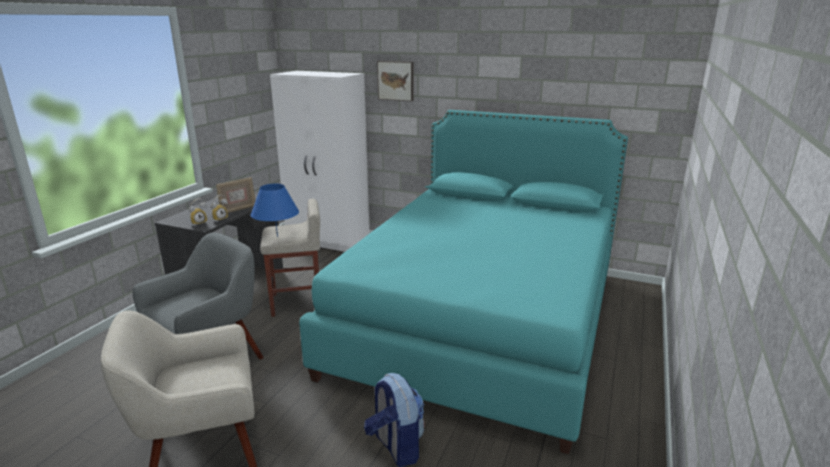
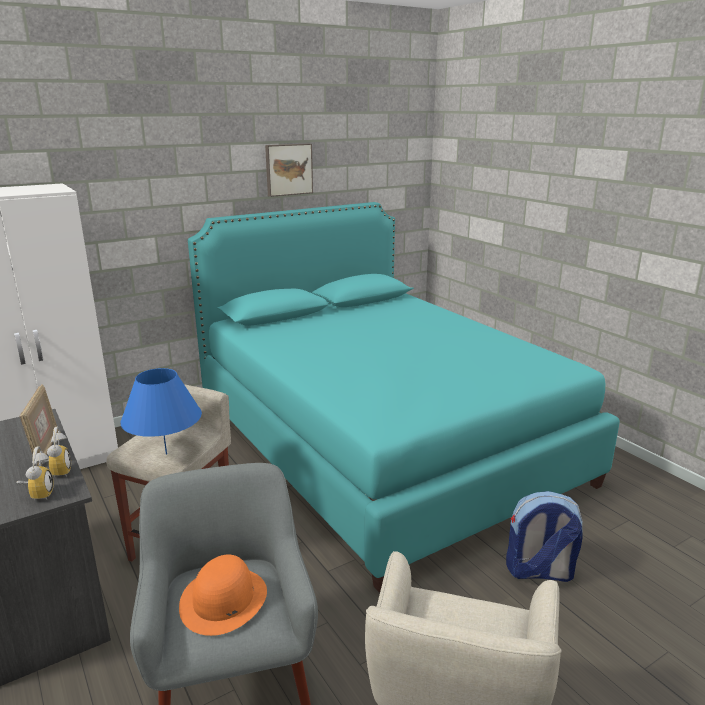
camera: 55 degrees left, 0 degrees up
picture [377,61,414,101] -> picture moved to [265,143,313,197]
none -> orange hat [179,554,267,636]

